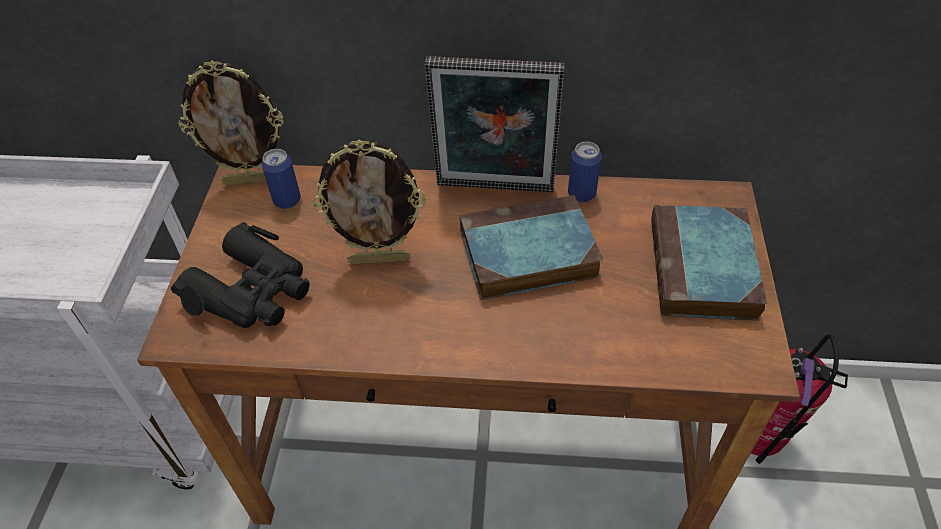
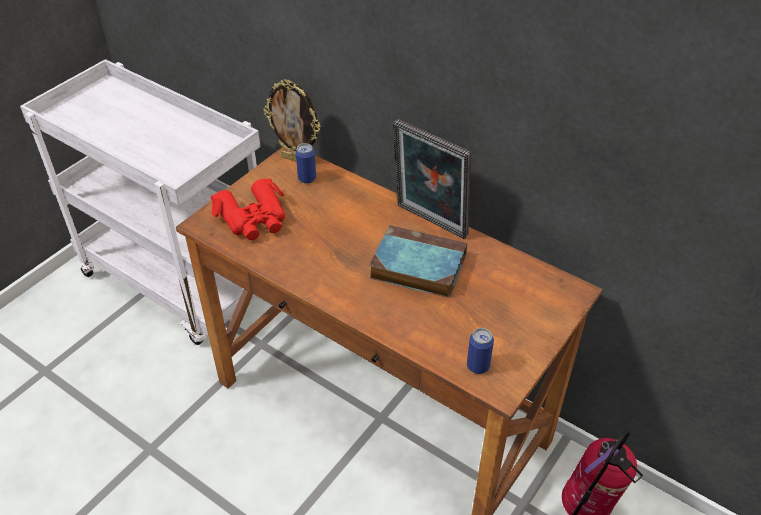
camera: 30 degrees right, 5 degrees down
black binoculars [171,222,310,328] -> red binoculars [211,179,285,240]
picture frame [312,140,426,264] -> none
can [568,142,602,202] -> can moved to [467,328,494,374]
book [651,205,767,321] -> none

